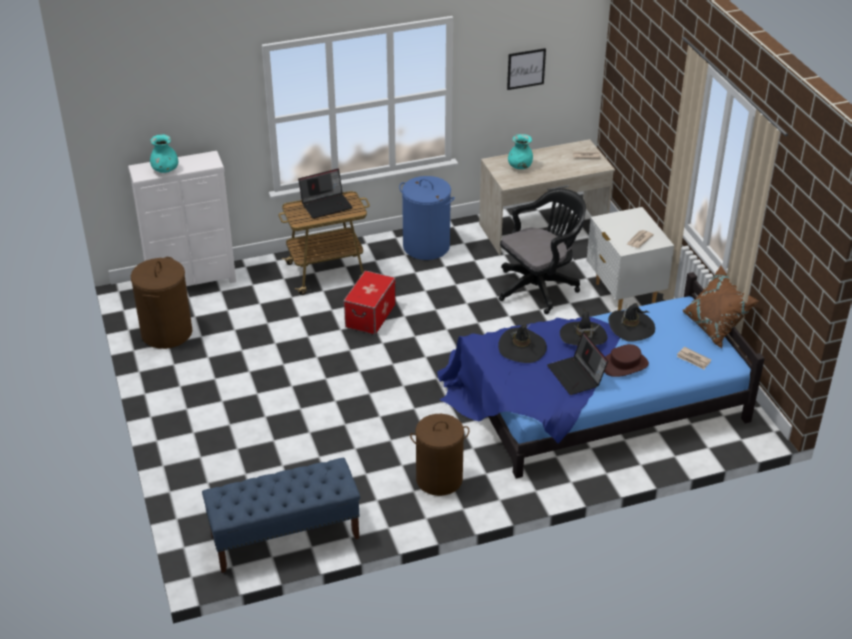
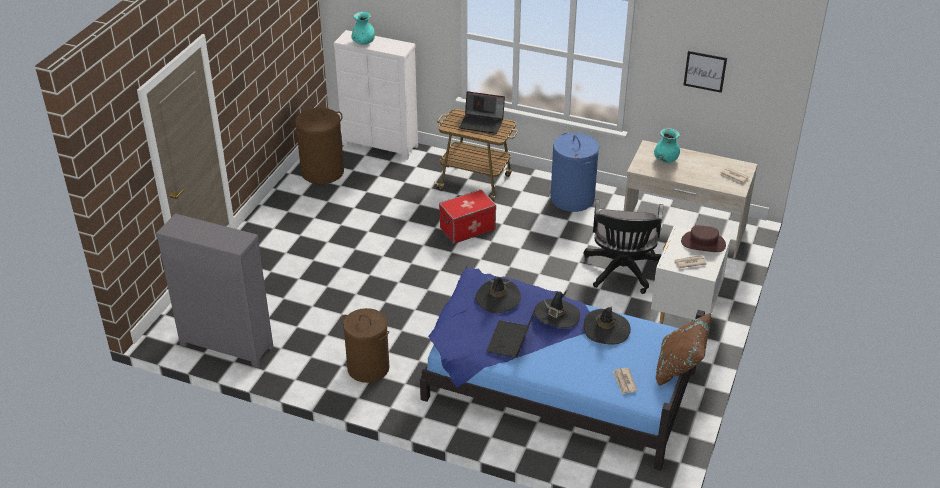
camera: 40 degrees right, 0 degrees up
blue bench [202,457,360,573] -> grey dresser [156,214,274,368]
black office chair [499,189,586,314] -> black office chair turned 90 degrees clockwise [584,199,663,294]
brown hat [604,344,649,377] -> brown hat moved to [681,225,726,252]

